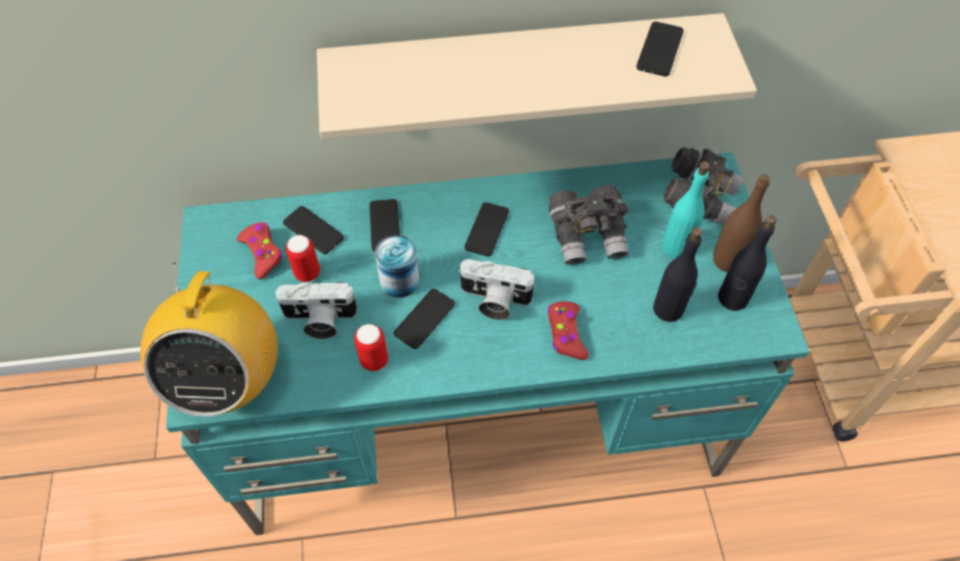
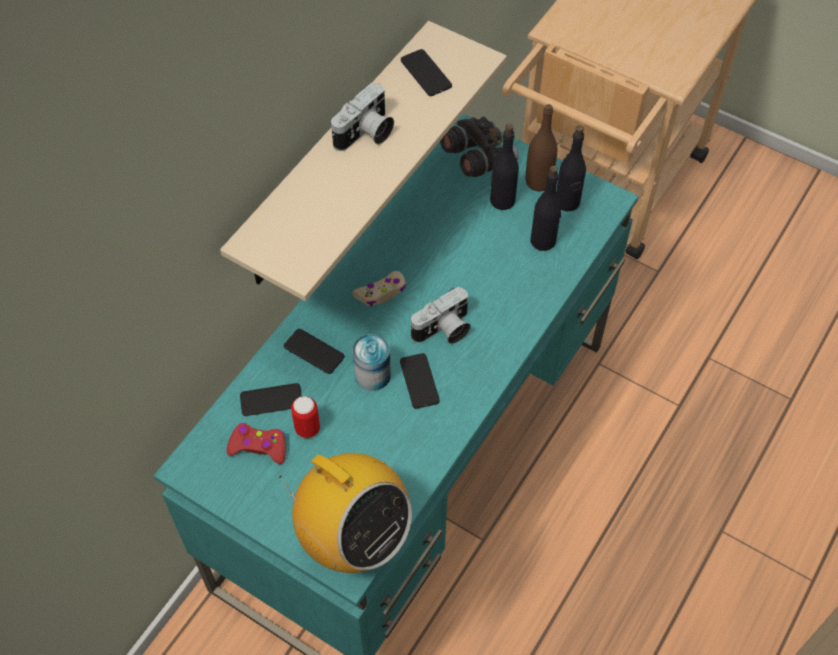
camera: 50 degrees left, 0 degrees up
camera [275,282,358,339] -> camera moved to [331,82,394,151]
can [354,324,388,371] -> none
phone [464,202,509,257] -> beige game controller [352,271,406,306]
red game controller [548,301,589,360] -> none
grey binoculars [549,185,629,265] -> none
turquoise bottle [662,161,710,259] -> black bottle [490,124,519,210]

